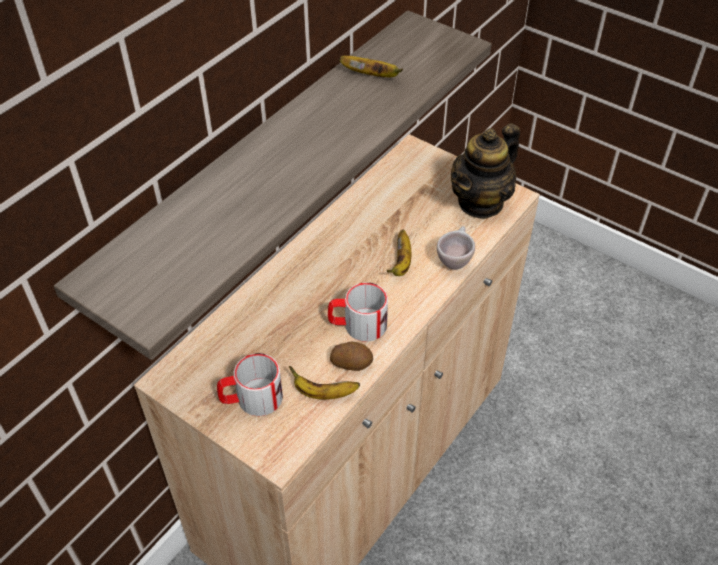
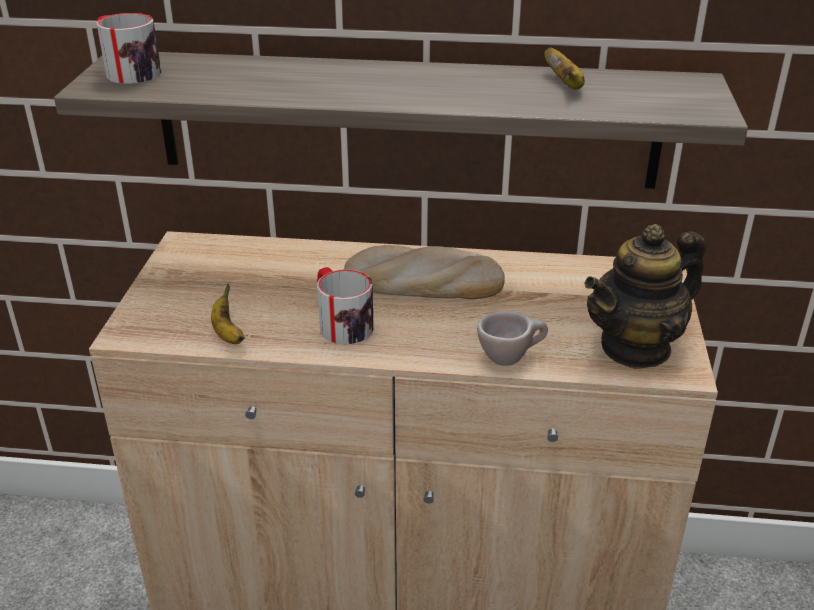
camera: 60 degrees right, 15 degrees down
mug [217,353,283,416] -> mug moved to [97,13,161,84]
potato [330,342,373,371] -> none
banana [387,230,411,276] -> none
teapot [451,123,520,219] -> teapot turned 45 degrees counterclockwise [584,224,706,369]
none -> bread [344,245,505,299]

